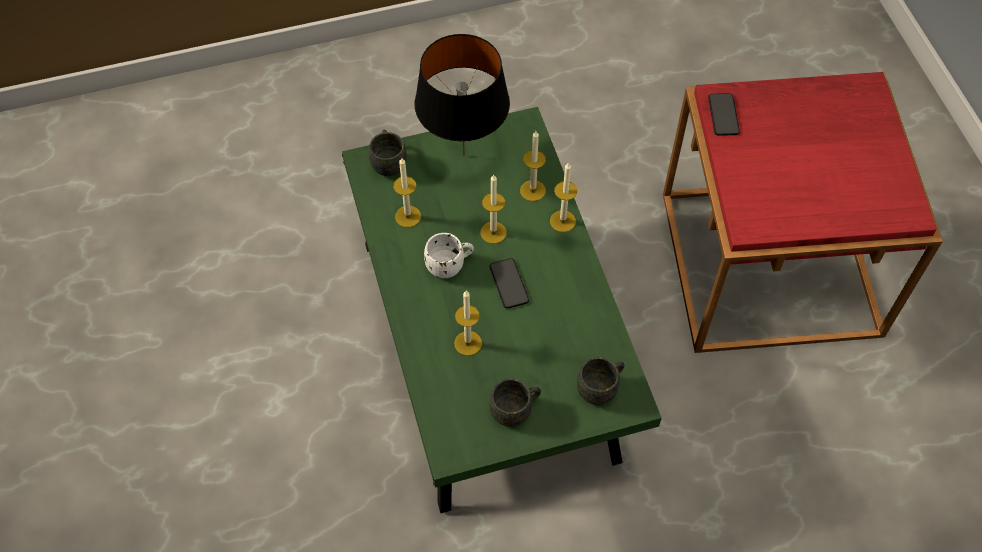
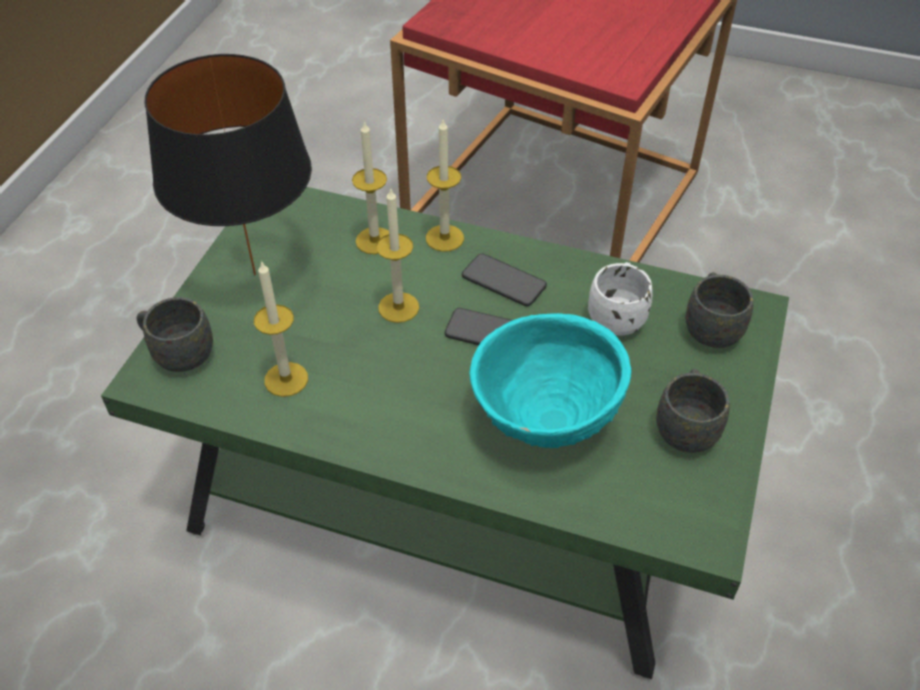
camera: 55 degrees left, 10 degrees down
white mug [424,233,474,278] -> white mug moved to [588,262,653,336]
candle [454,291,482,356] -> turquoise bowl [469,313,631,449]
phone [708,93,740,136] -> phone moved to [462,253,547,306]

